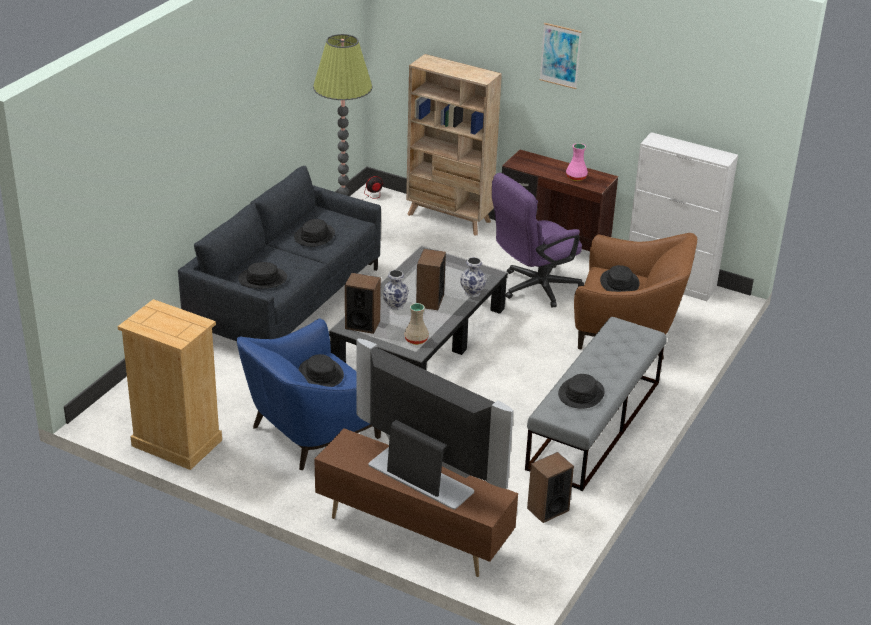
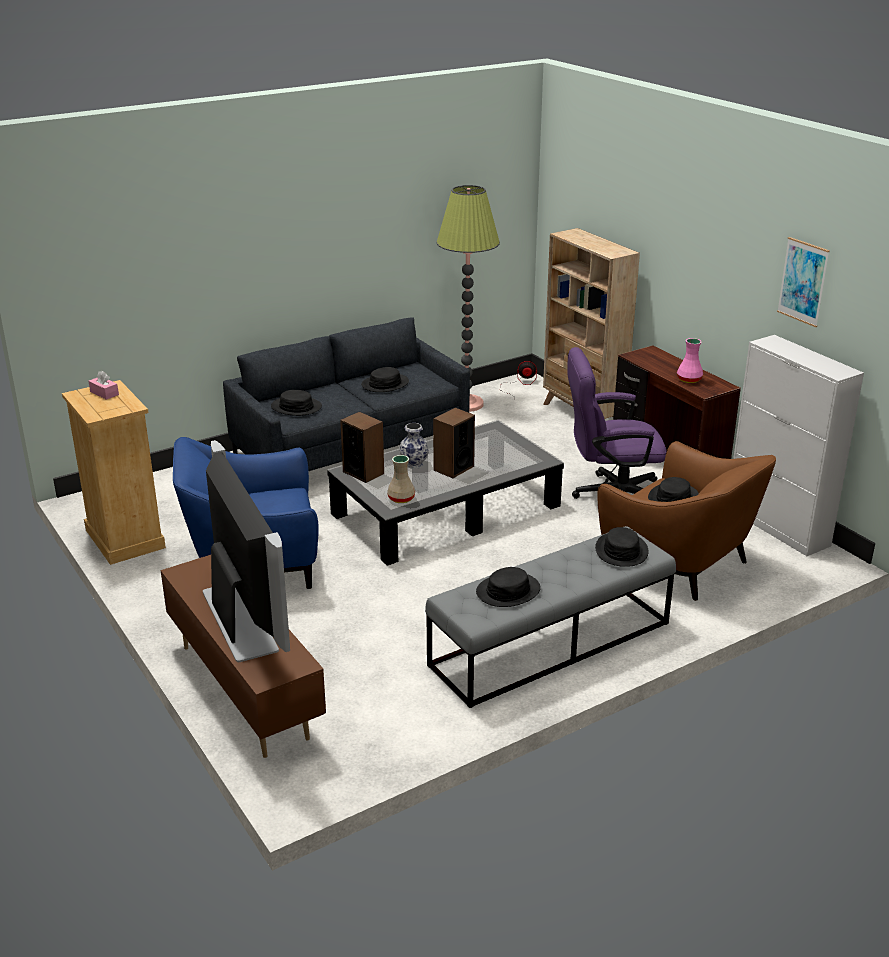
camera: 30 degrees right, 5 degrees down
black hat [299,354,344,387] -> black hat moved to [595,527,648,567]
vase [460,257,486,297] -> none
speaker [527,452,574,523] -> none
picture [539,23,582,89] -> picture moved to [777,237,830,327]
none -> pink tissue box [88,371,119,400]

